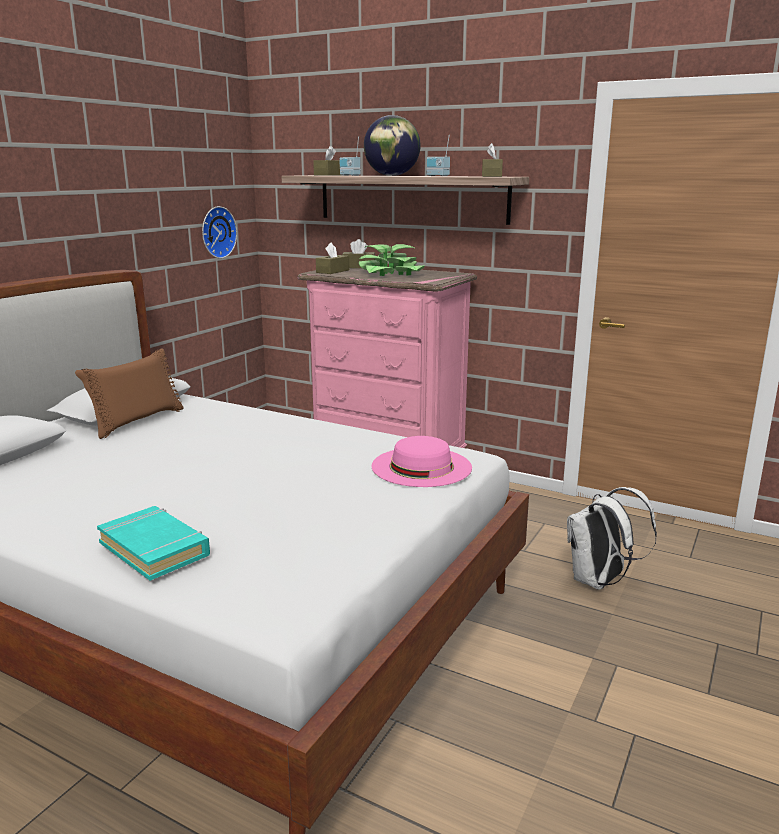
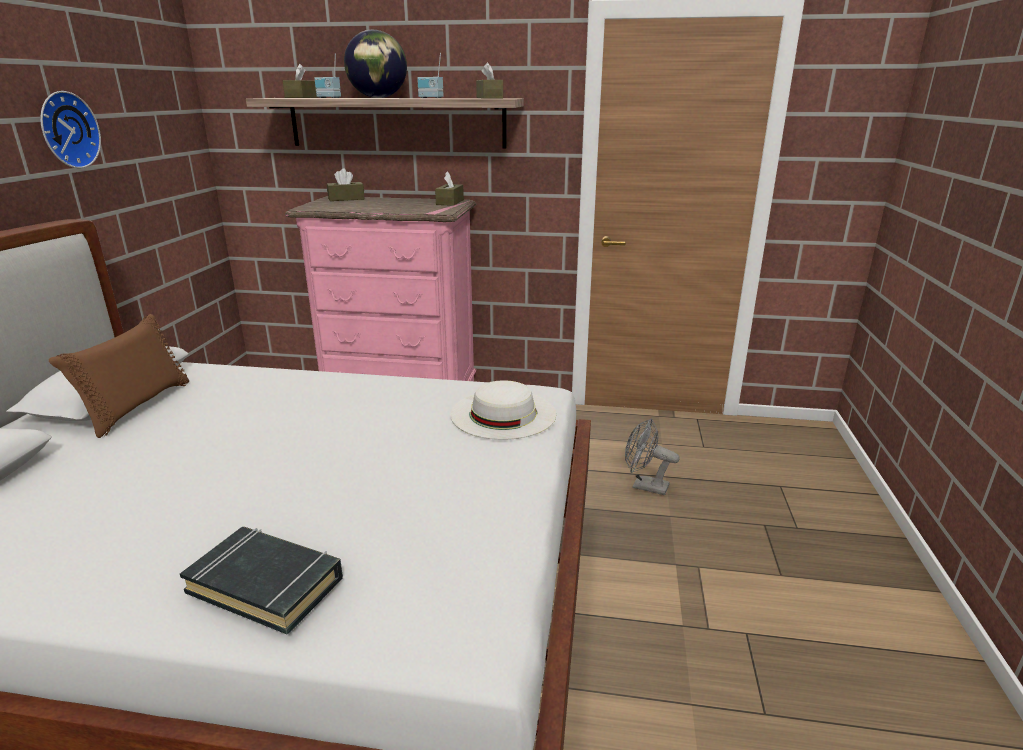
camera: 20 degrees left, 5 degrees up
turquoise book [97,506,210,581] -> black book [180,527,343,635]
wall clock [202,206,237,259] -> wall clock moved to [40,91,101,168]
brown tissue box [316,242,349,274] -> brown tissue box moved to [435,171,464,206]
potted plant [359,244,424,276] -> none
pink hat [371,436,472,487] -> white hat [450,380,556,440]
white backpack [567,487,657,590] -> grey fan [625,419,680,495]

